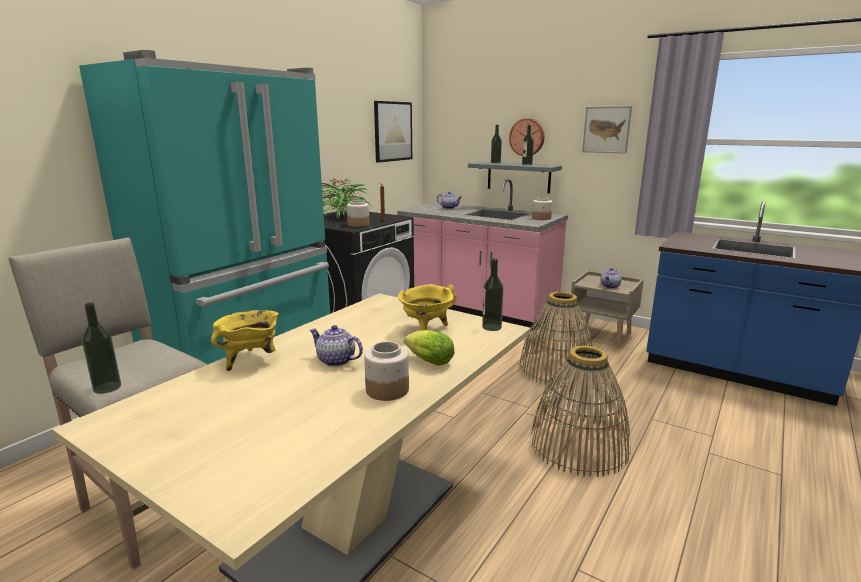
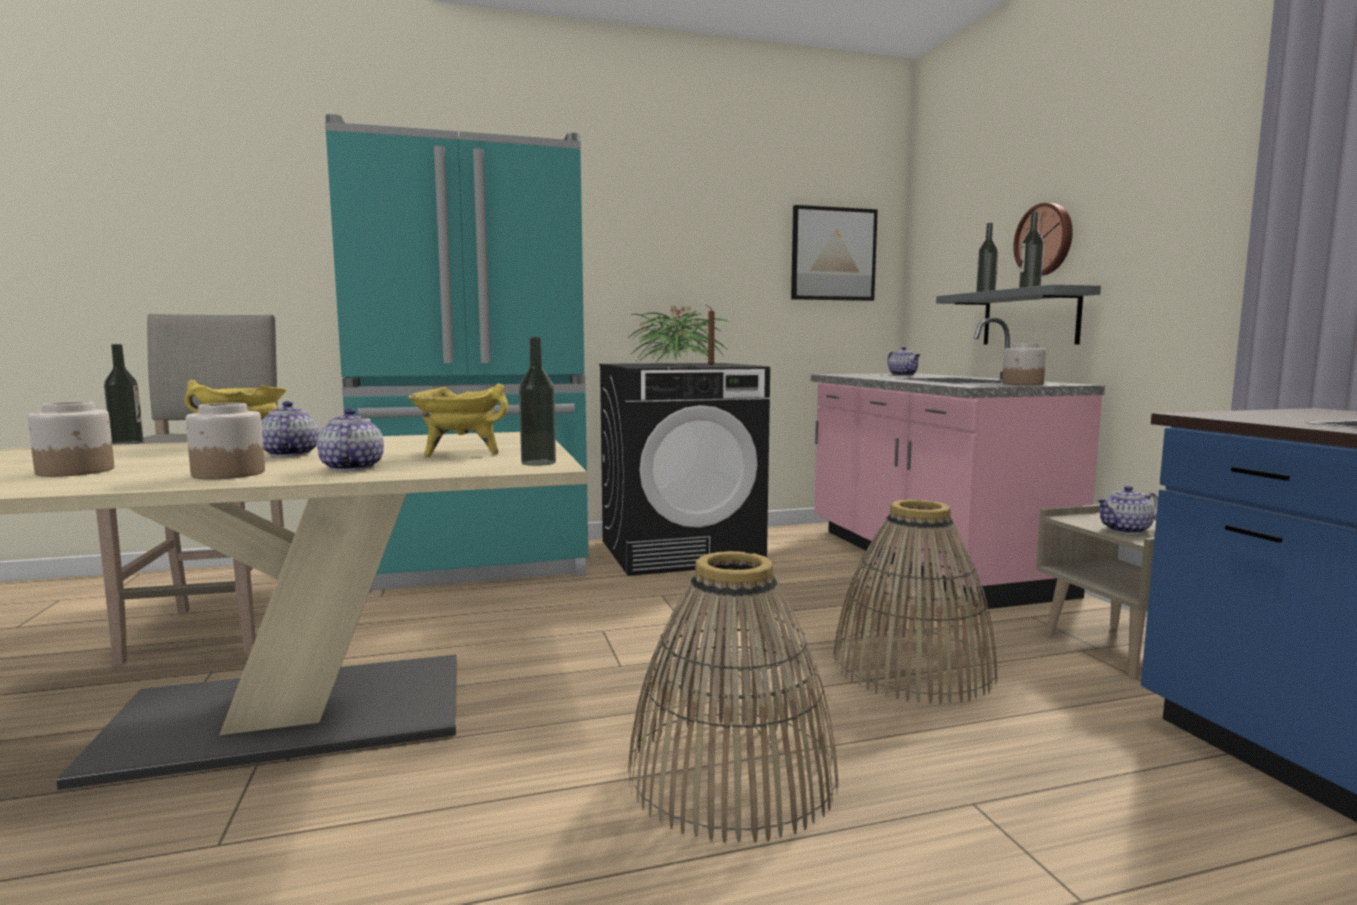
camera: 40 degrees right, 10 degrees down
jar [347,200,369,227] -> jar moved to [28,402,114,477]
lettuce [404,330,454,366] -> teapot [317,408,384,471]
picture [582,106,632,154] -> none

